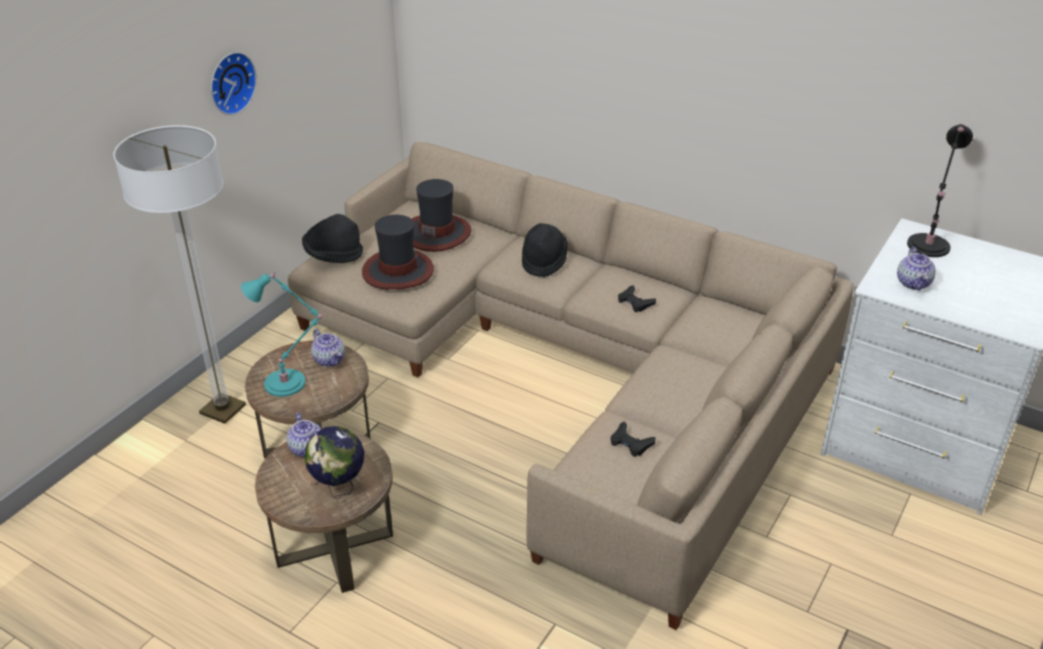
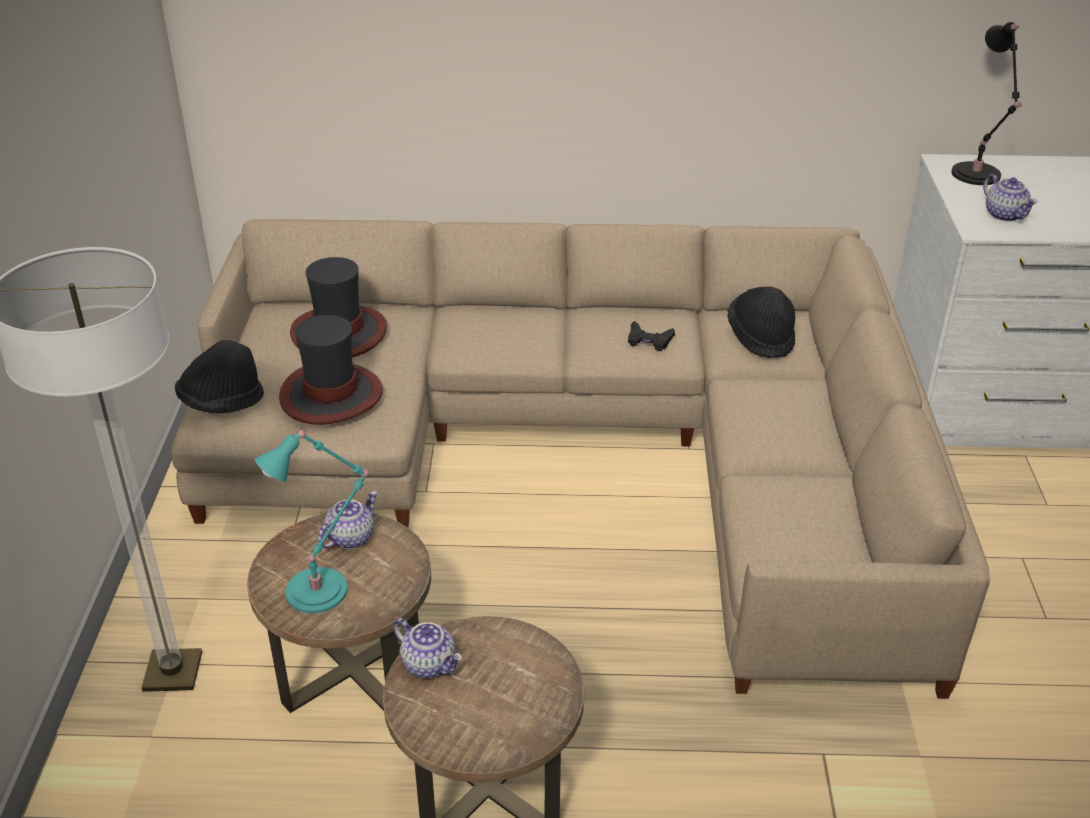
camera: 30 degrees left, 0 degrees up
wall clock [211,52,257,115] -> none
globe [304,426,364,497] -> none
teapot [311,329,345,367] -> teapot turned 75 degrees counterclockwise [317,491,378,549]
black hat [522,223,568,277] -> black hat moved to [727,286,795,358]
black game controller [610,422,655,457] -> none

